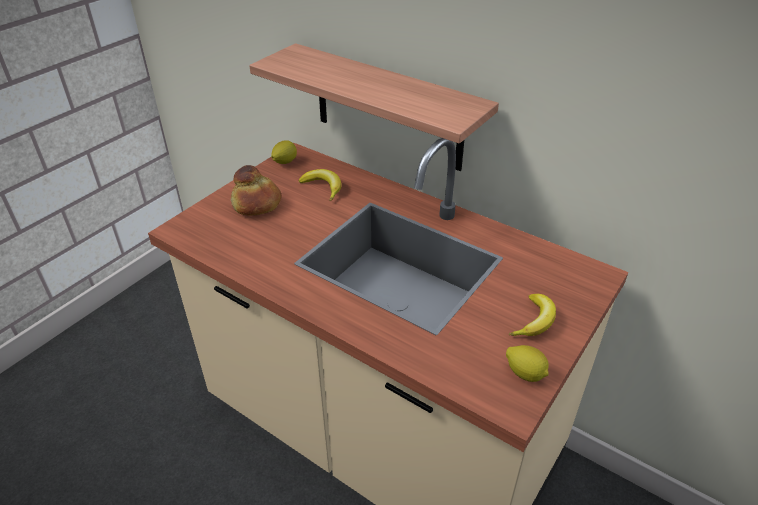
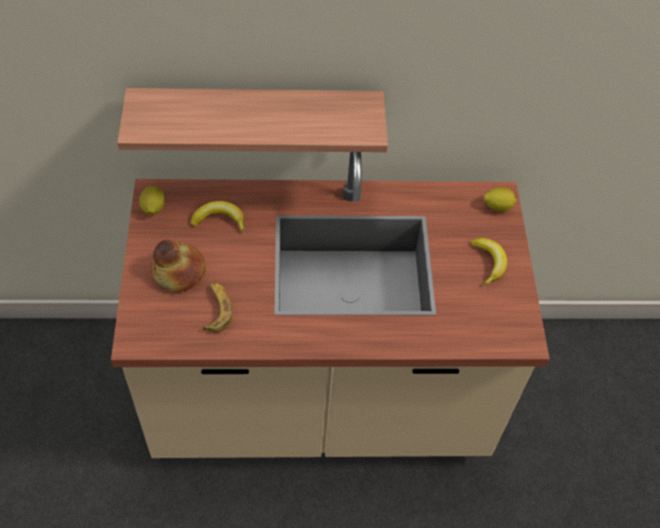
camera: 40 degrees left, 15 degrees up
lemon [506,345,549,382] -> lemon moved to [484,187,517,212]
none -> banana [202,282,233,333]

